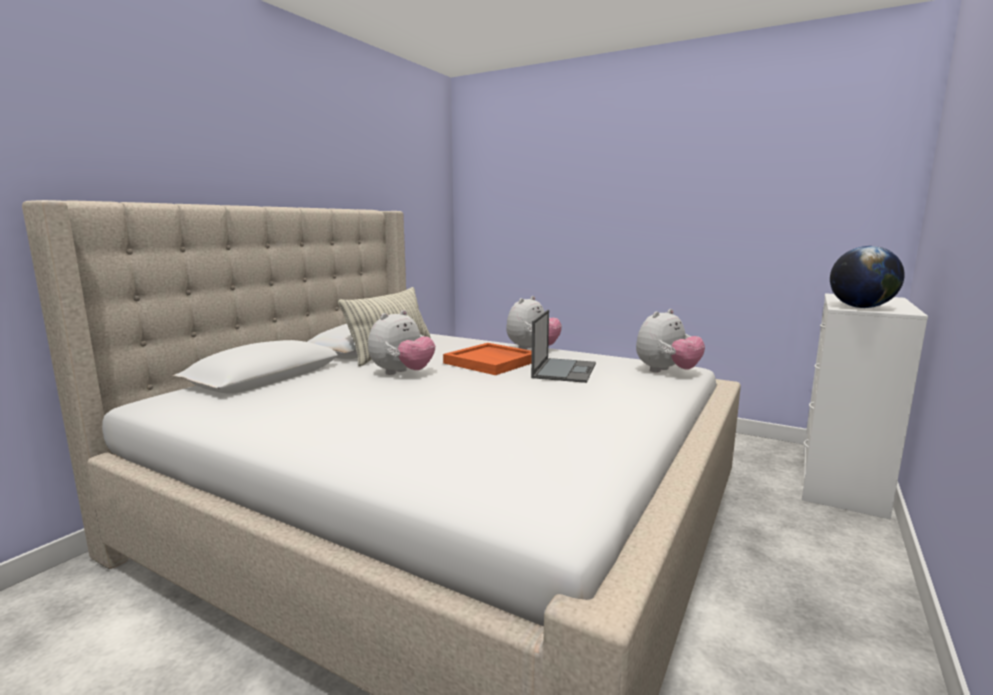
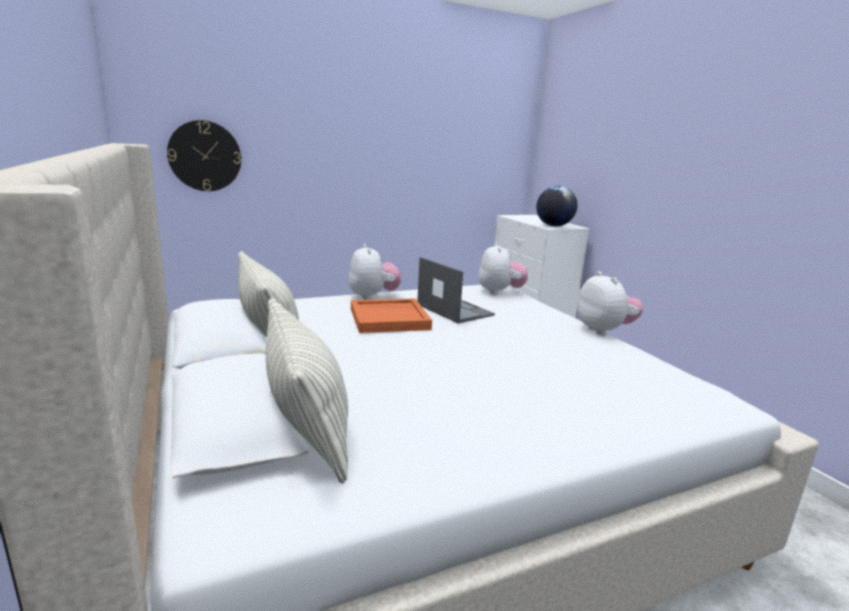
camera: 55 degrees left, 5 degrees up
plush toy [368,310,435,375] -> plush toy moved to [577,271,643,336]
none -> wall clock [167,120,241,191]
none -> pillow [266,297,348,484]

